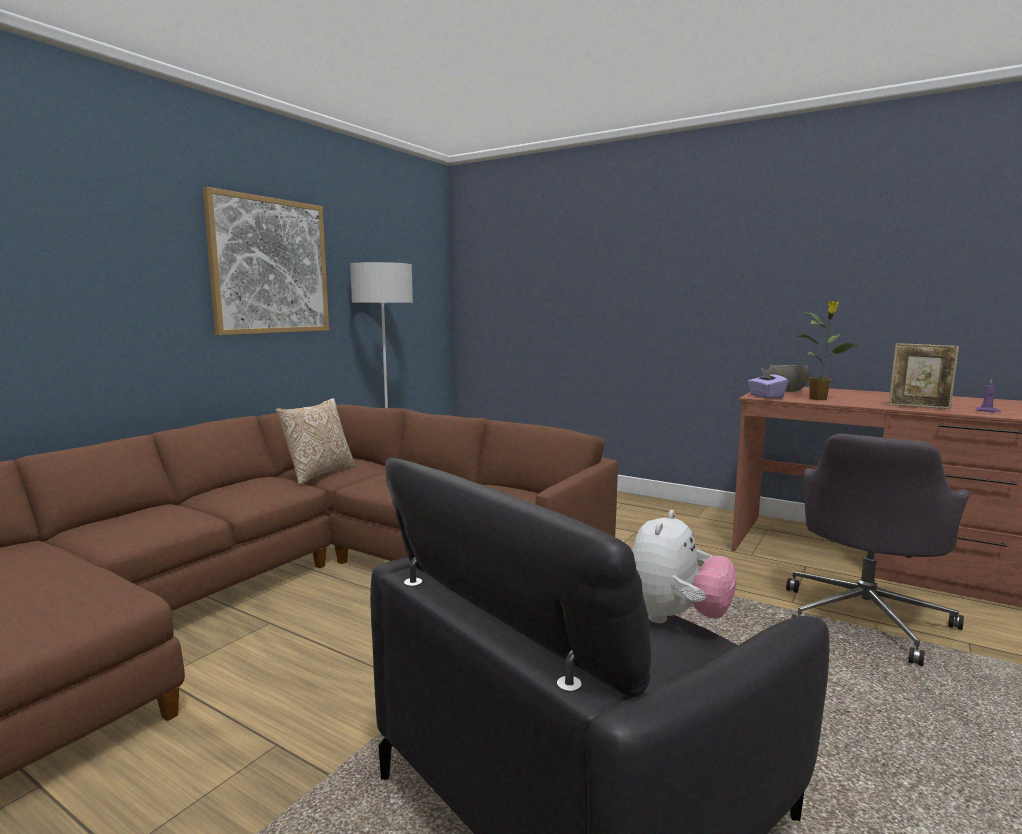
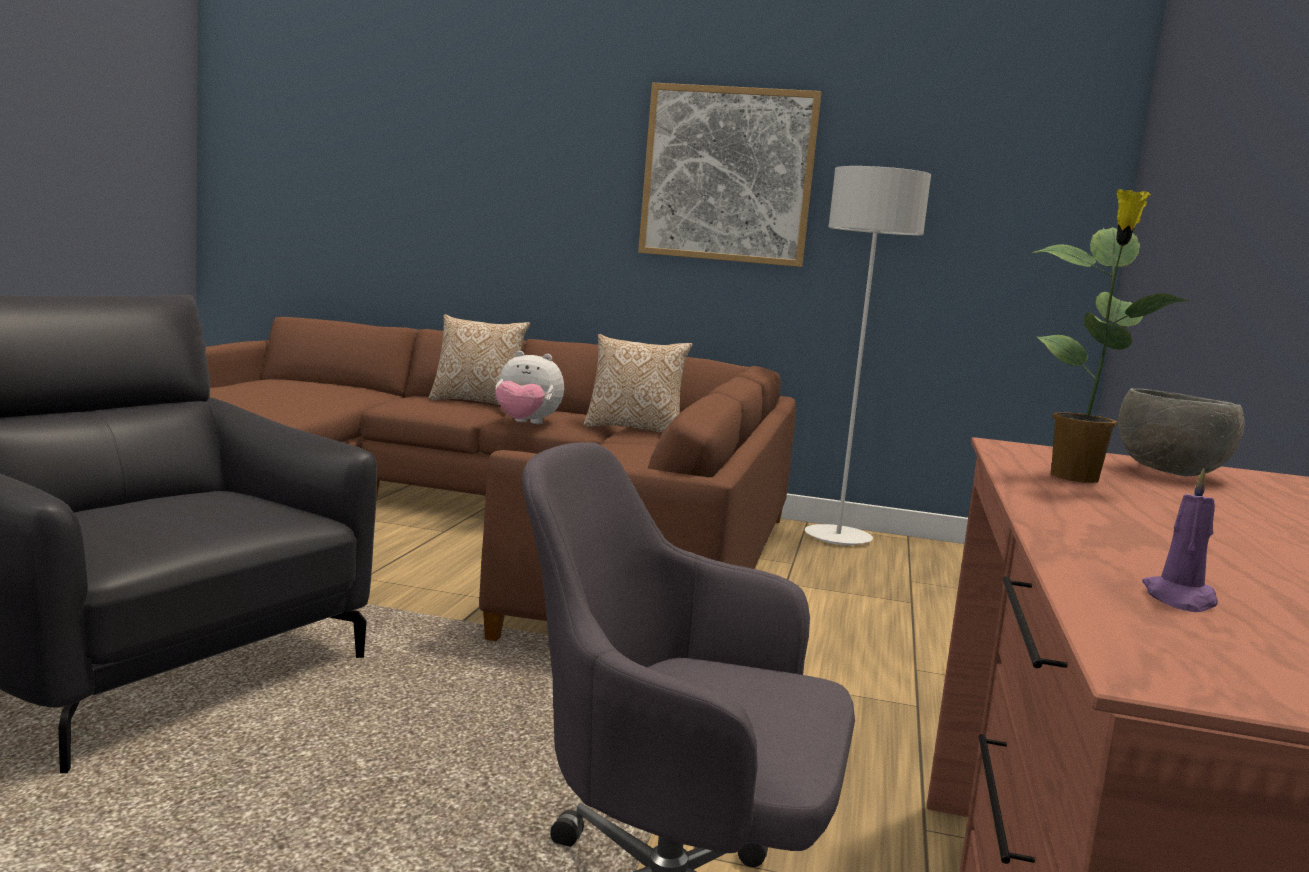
camera: 70 degrees right, 0 degrees up
plush toy [632,510,737,623] -> plush toy moved to [495,351,564,424]
purple tissue box [748,368,788,399] -> none
picture frame [889,343,959,409] -> none
none -> pillow [429,314,530,405]

